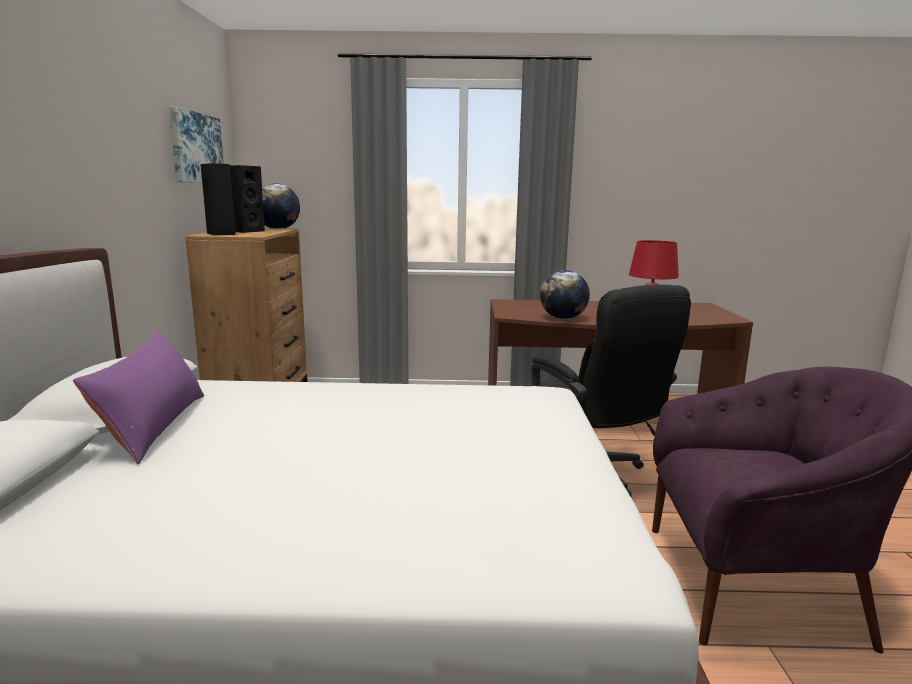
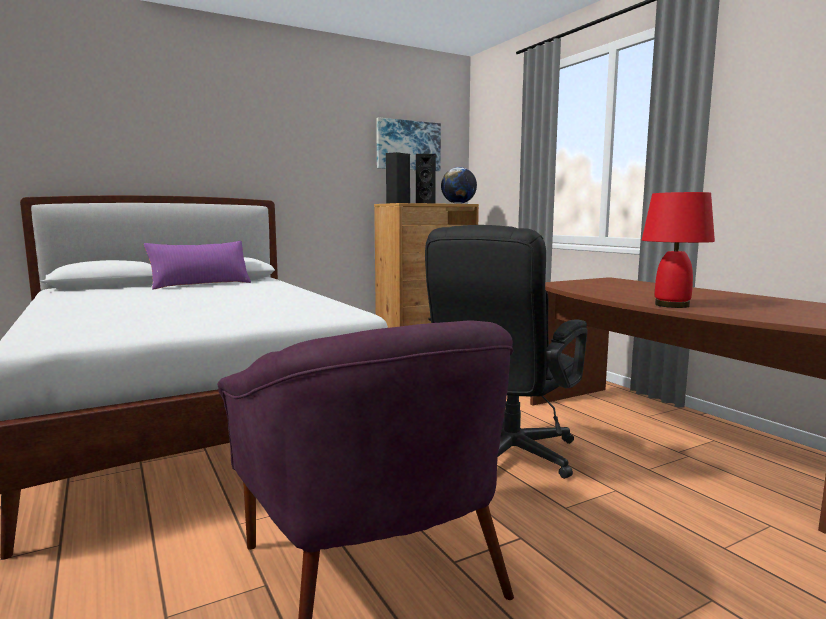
camera: 60 degrees right, 5 degrees down
globe [540,270,590,319] -> none

